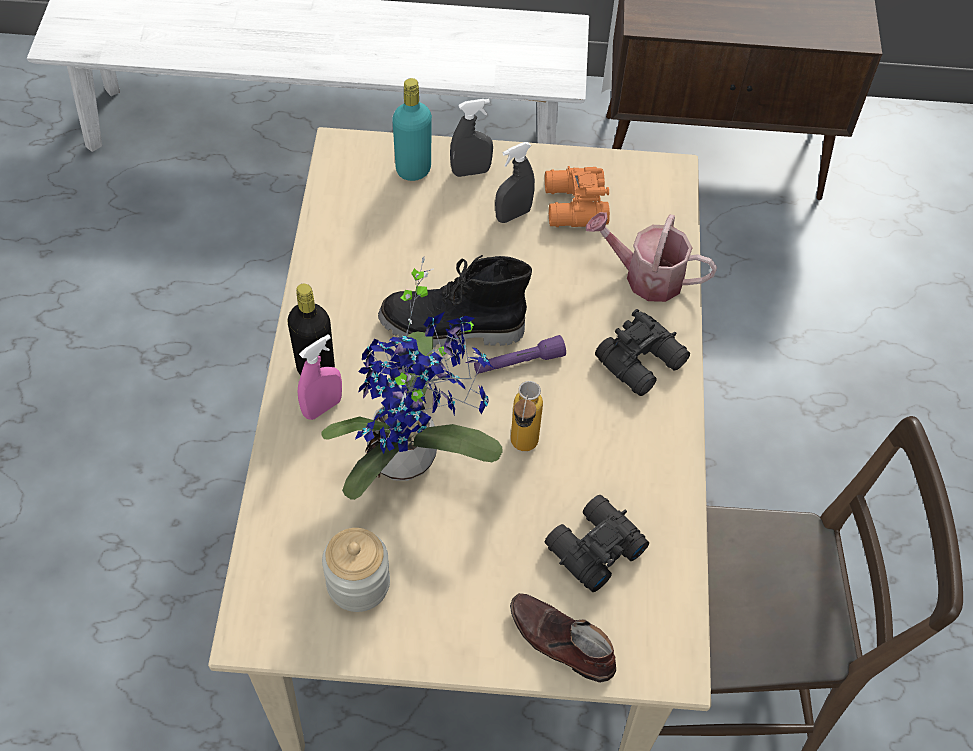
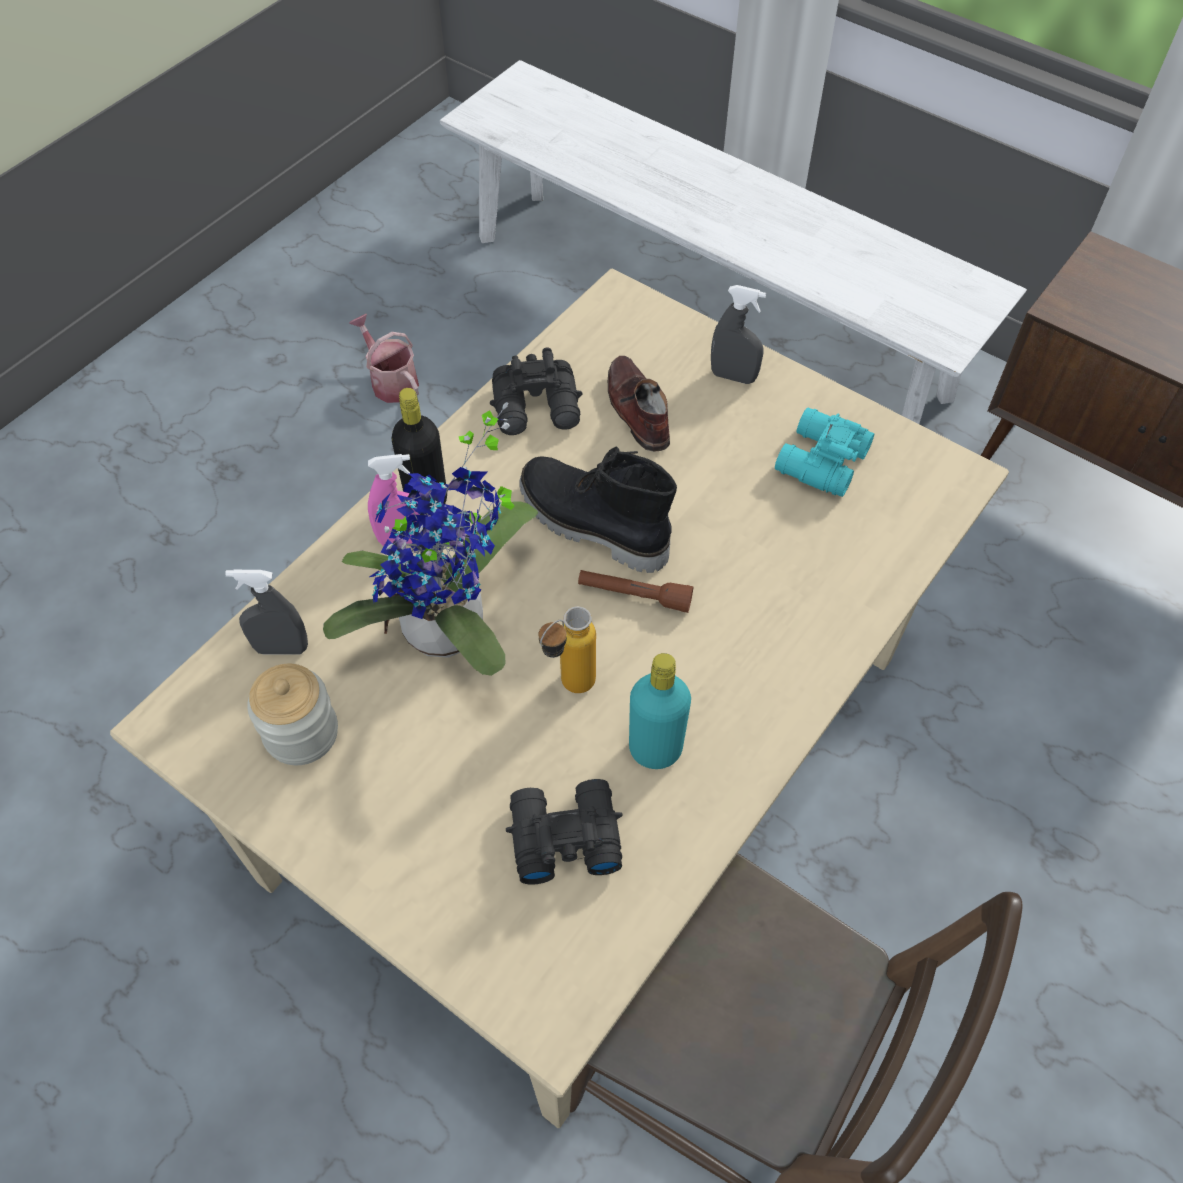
camera: 35 degrees right, 0 degrees up
turquoise bottle [392,78,432,181] -> turquoise bottle moved to [629,653,691,769]
purple flashlight [474,335,566,374] -> brown flashlight [578,570,694,613]
grey spray bottle [495,142,535,223] -> grey spray bottle moved to [225,570,308,654]
brown shoe [510,593,616,683] -> brown shoe moved to [608,356,670,452]
orange binoculars [545,166,610,227] -> turquoise binoculars [775,407,874,497]
watering can [586,212,717,302] -> watering can moved to [349,314,419,403]
black binoculars [595,309,690,396] -> black binoculars moved to [490,347,582,435]

